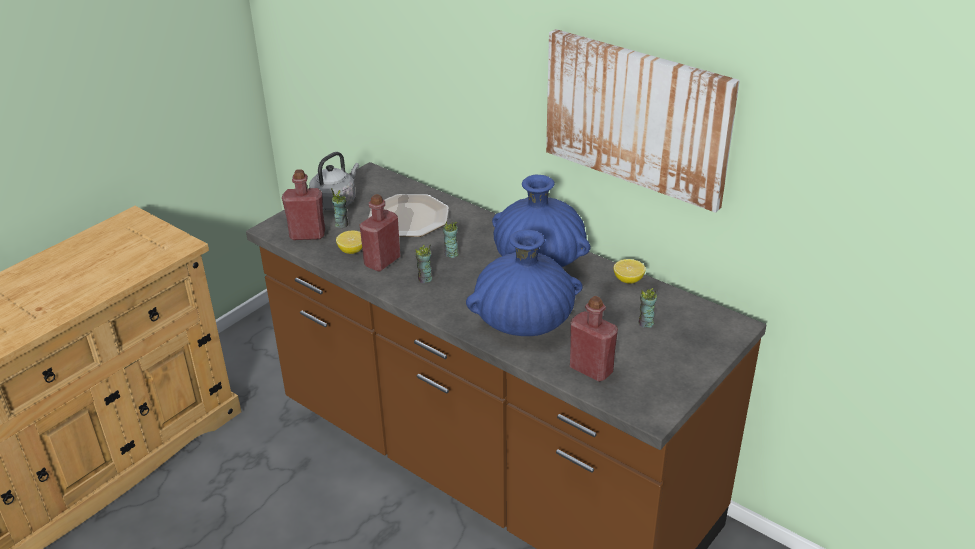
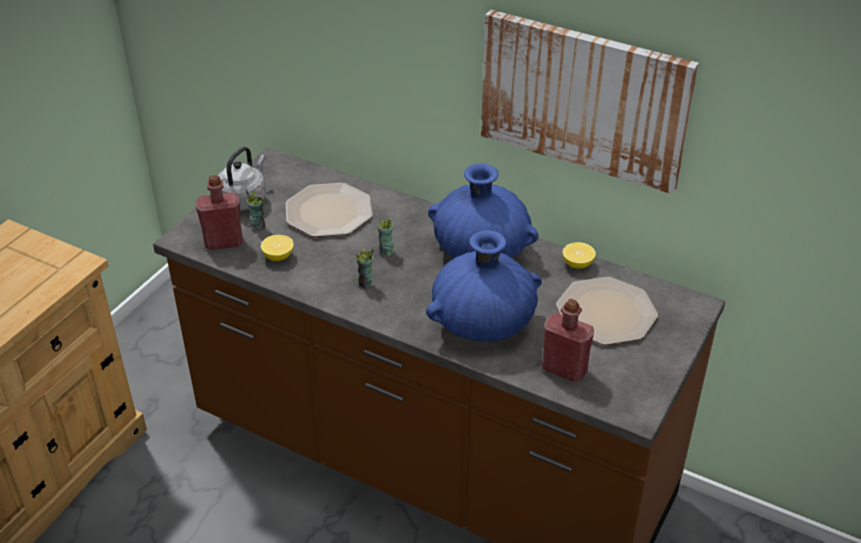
camera: 10 degrees left, 5 degrees up
red bottle [360,194,401,271] -> none
cup [639,288,657,328] -> plate [556,277,658,345]

